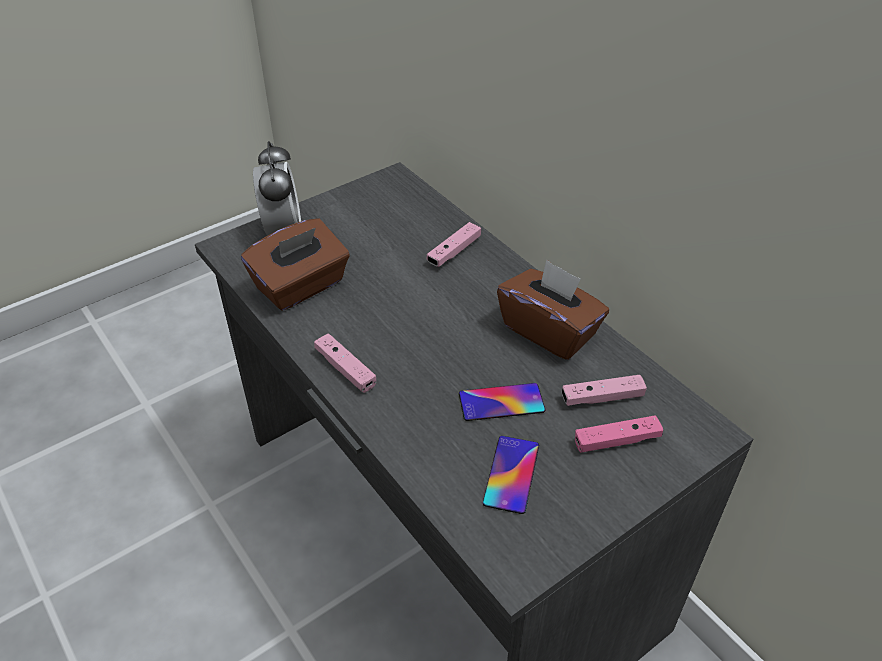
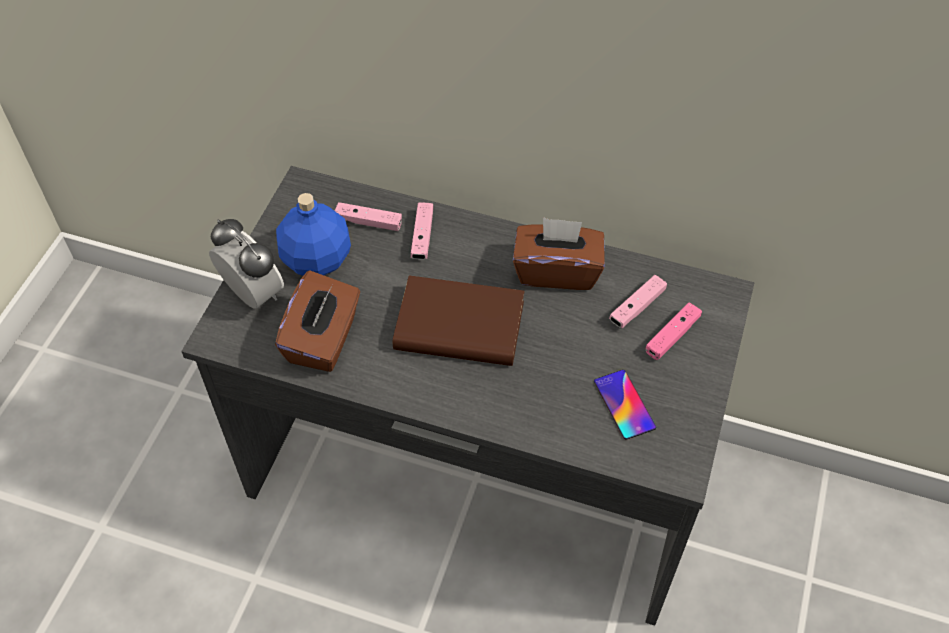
camera: 35 degrees left, 10 degrees up
pink game controller [314,333,376,393] -> pink game controller moved to [335,202,402,231]
phone [459,383,545,421] -> none
none -> blue bottle [276,193,351,276]
none -> brown book [393,276,524,366]

